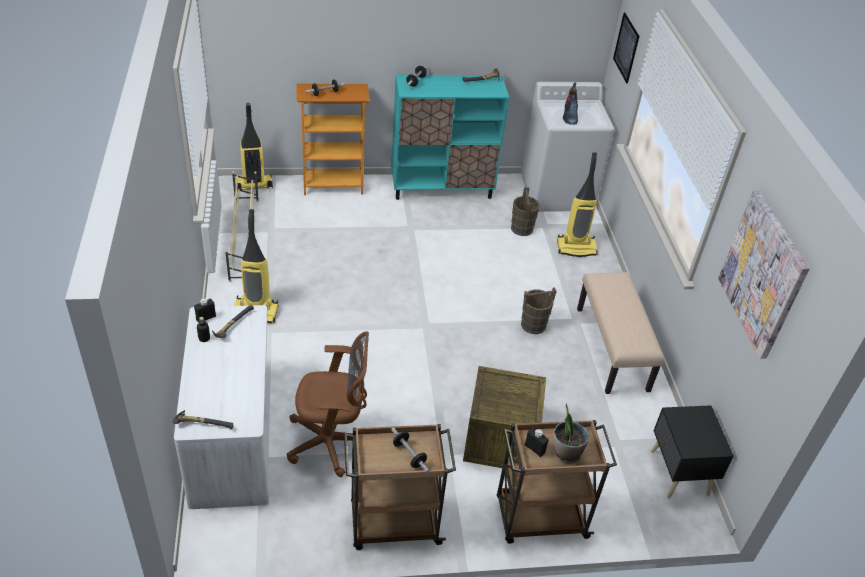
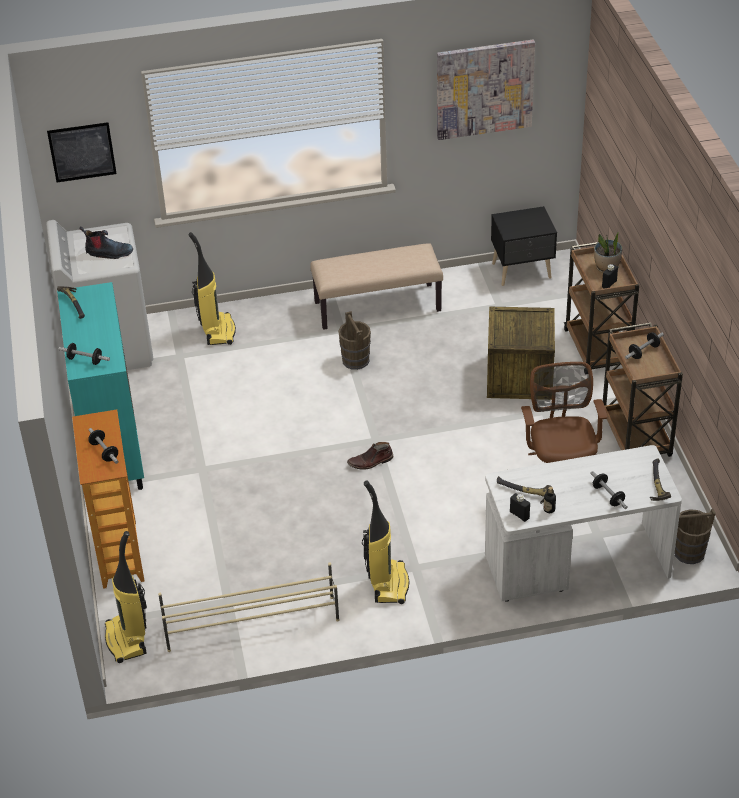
camera: 90 degrees left, 0 degrees up
brown bucket [511,187,540,236] -> brown bucket moved to [674,509,716,564]
none -> brown boot [347,442,393,470]
none -> dumbbell [590,471,628,509]

